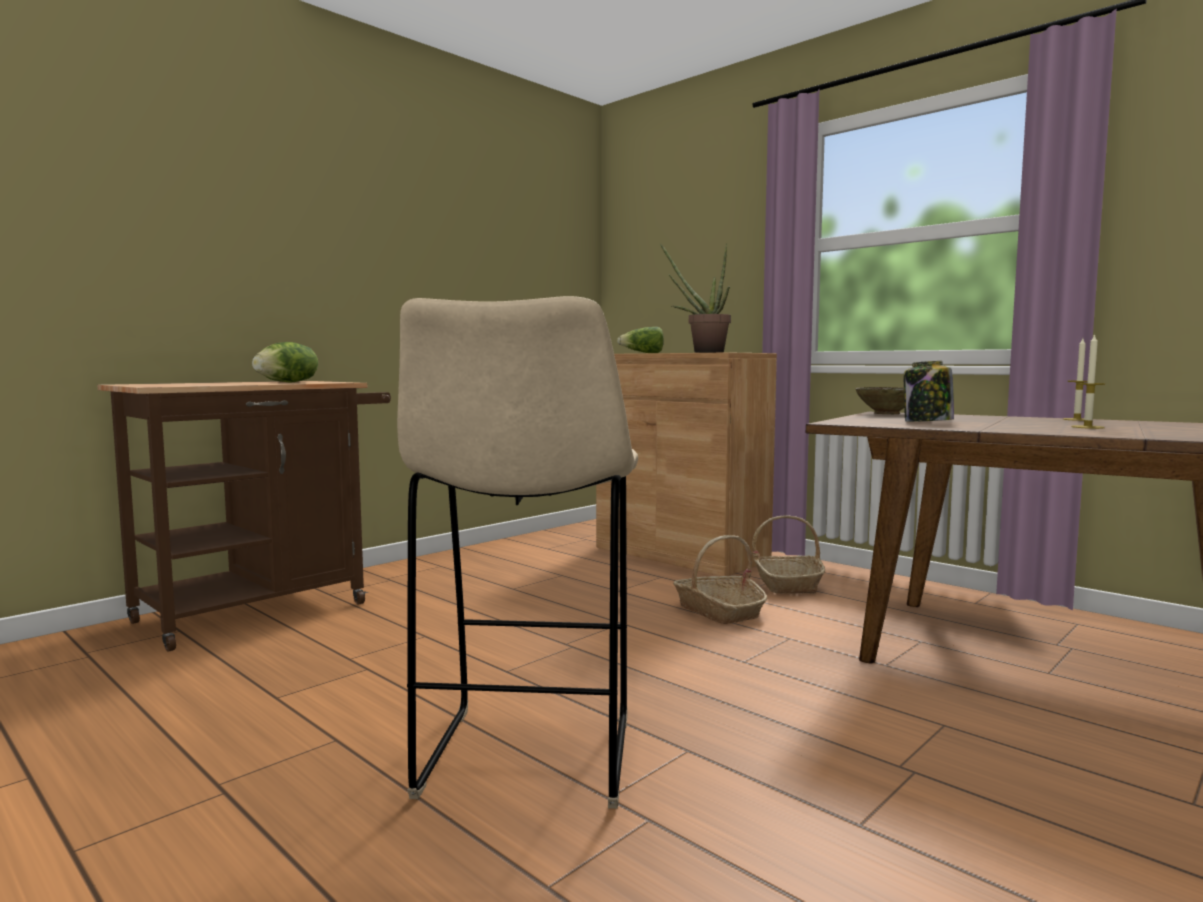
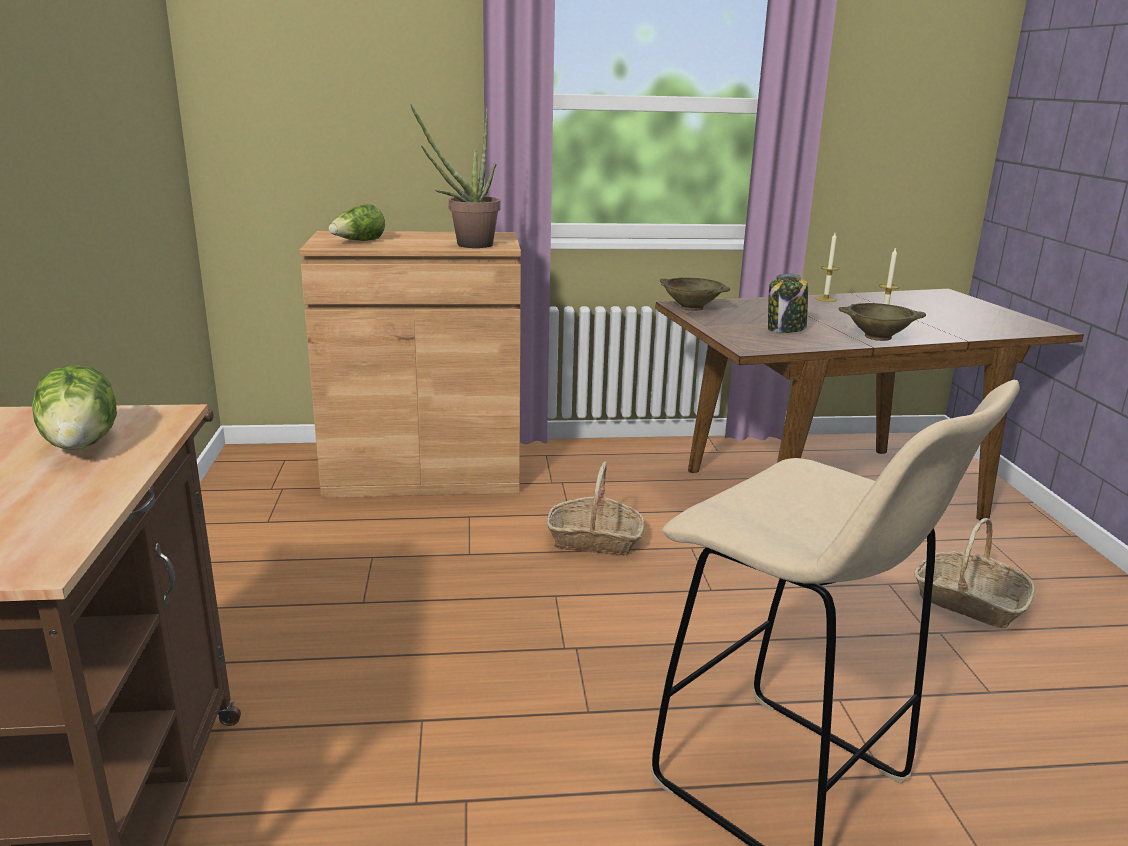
camera: 50 degrees left, 15 degrees up
basket [752,515,825,594] -> basket moved to [914,518,1035,628]
none -> beige bowl [838,303,926,341]

